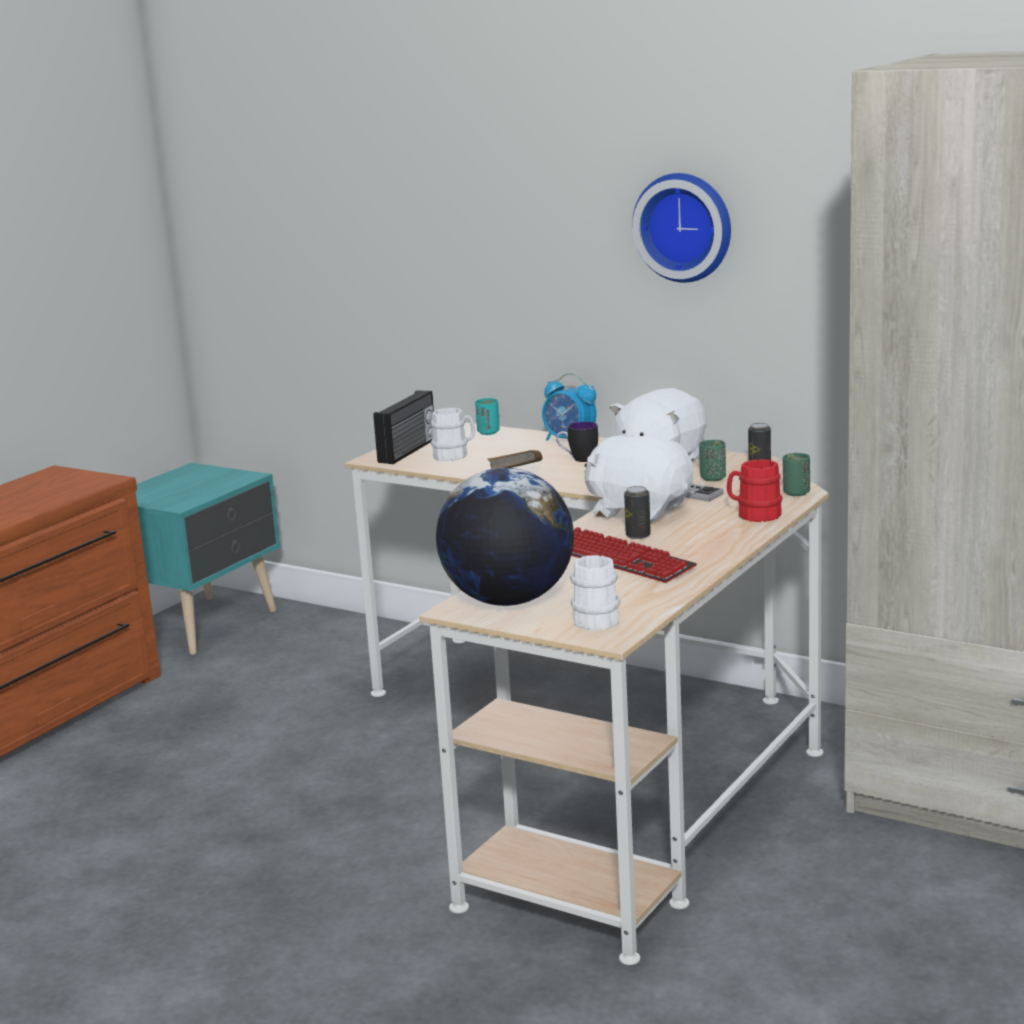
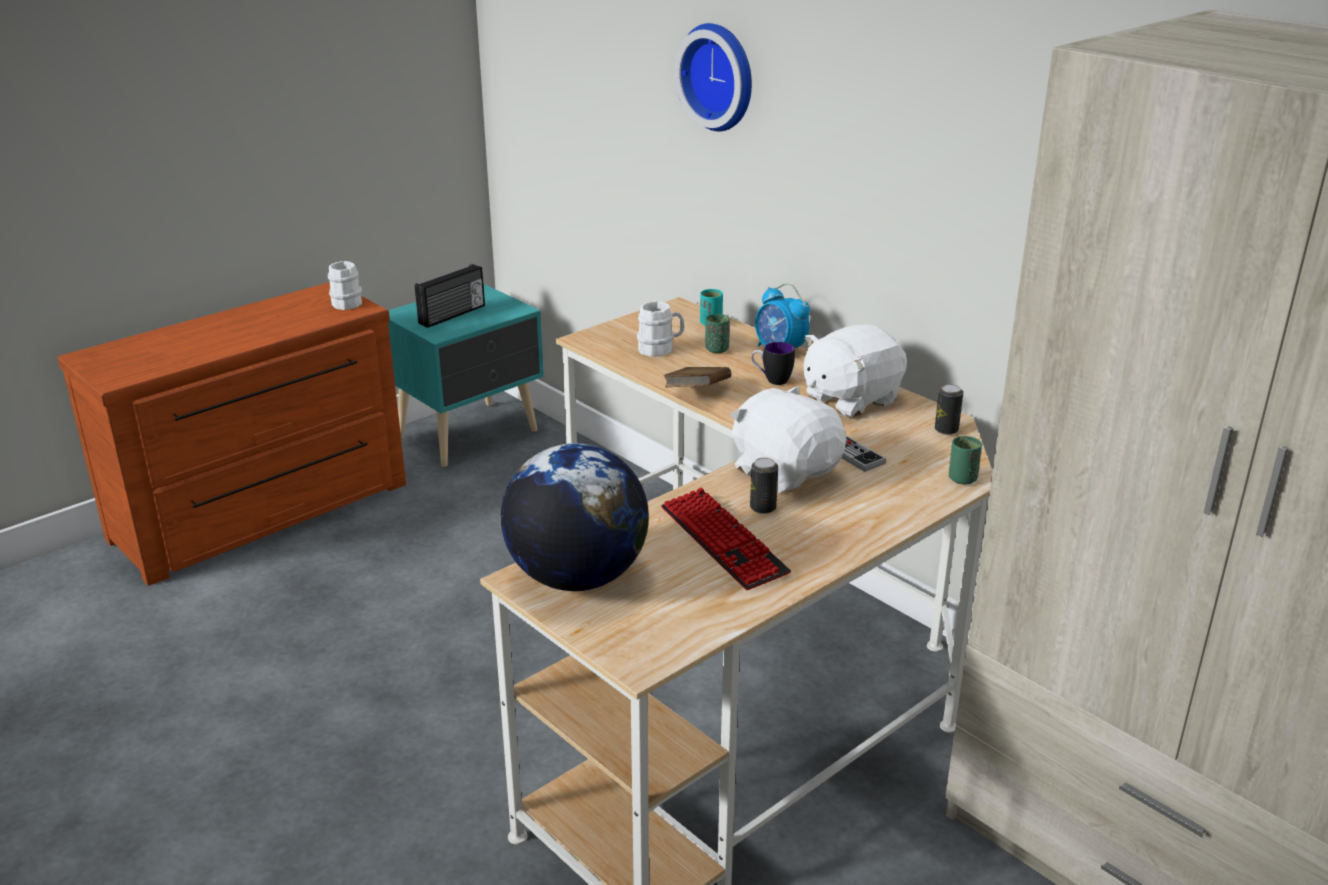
camera: 15 degrees right, 10 degrees up
radio [373,390,434,464] -> radio moved to [415,264,485,328]
white mug [570,555,620,631] -> white mug moved to [328,261,362,310]
wall clock [632,173,731,283] -> wall clock moved to [674,23,752,131]
green cup [699,440,726,481] -> green cup moved to [706,314,730,353]
red mug [727,459,782,522] -> none

